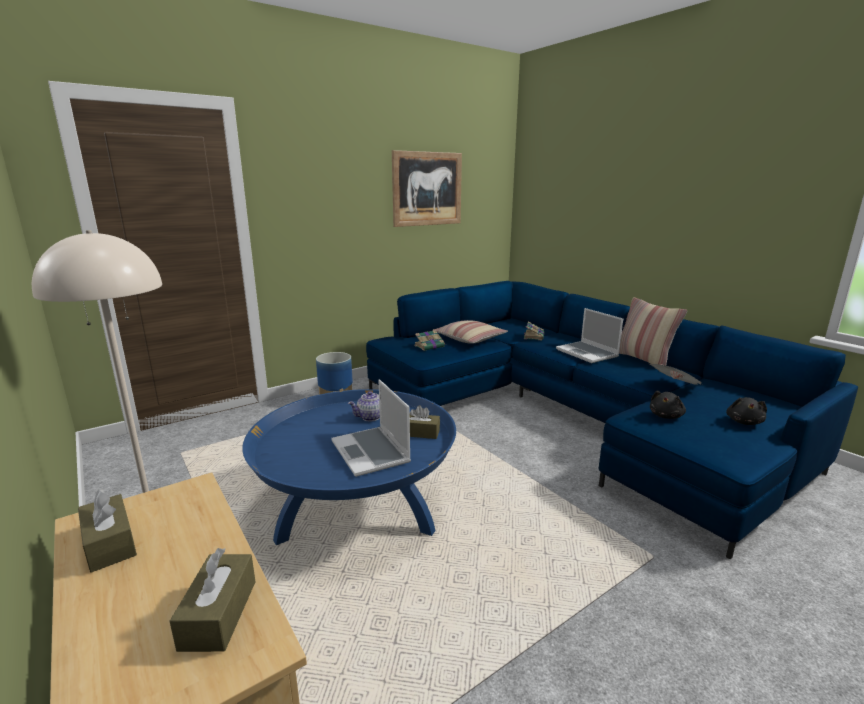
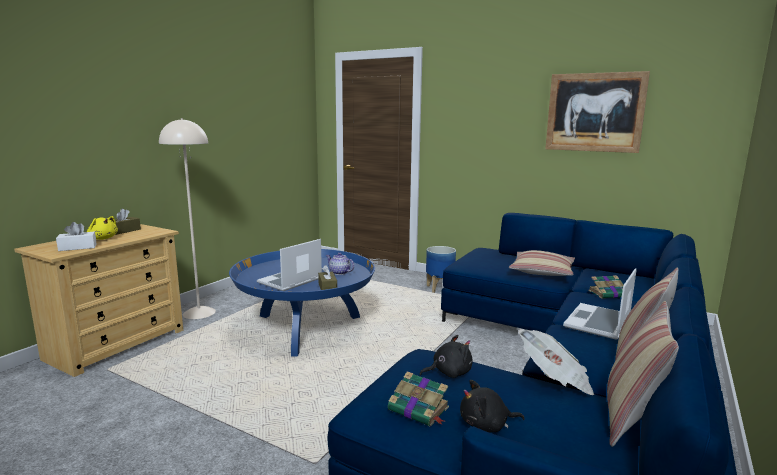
camera: 65 degrees right, 5 degrees down
brown tissue box [170,548,256,652] -> white tissue box [56,222,97,251]
book [414,330,445,351] -> book moved to [388,371,449,427]
black plush toy [650,391,686,419] -> black plush toy turned 150 degrees clockwise [420,335,473,378]
none -> yellow plush toy [87,216,118,240]
none -> pillow [607,301,679,447]

